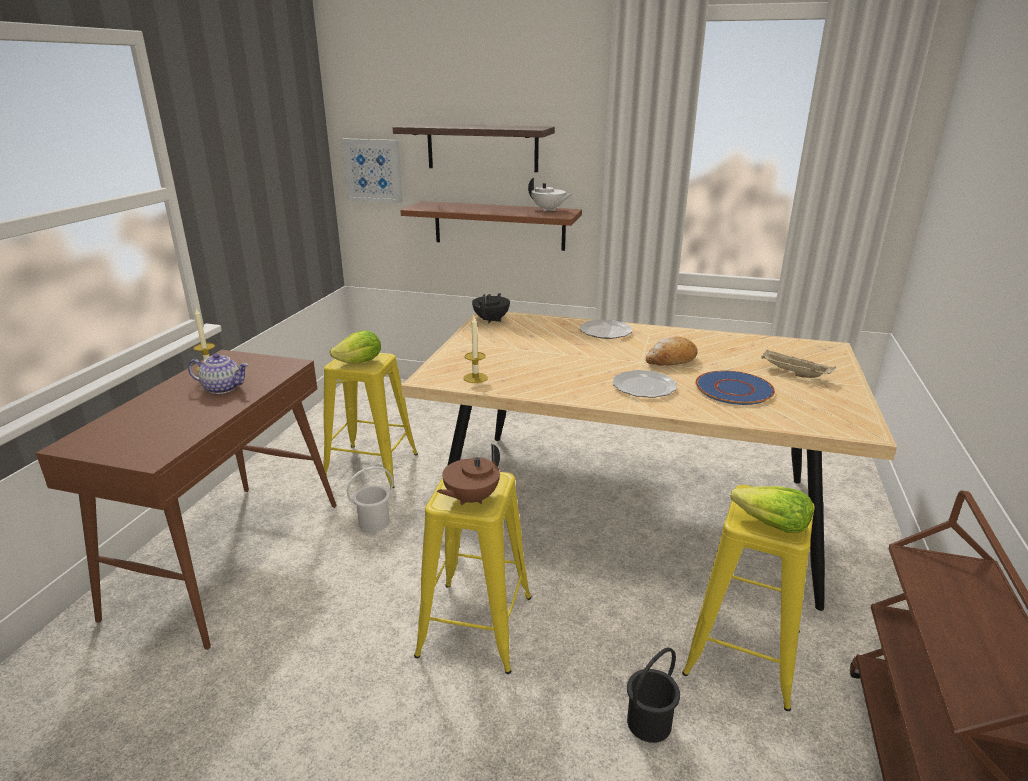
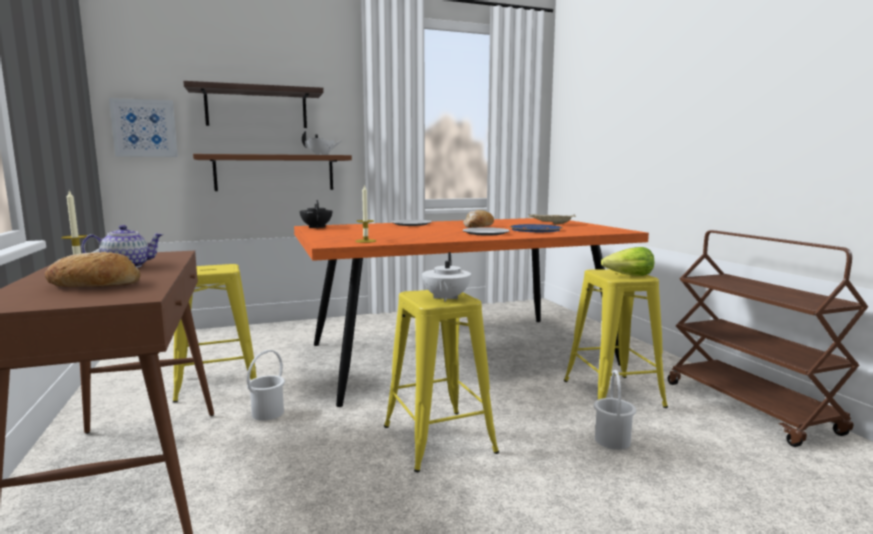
camera: 35 degrees left, 15 degrees down
lettuce [330,331,381,363] -> none
beige dining table [401,312,897,611] -> orange dining table [294,218,649,407]
brown teapot [437,444,500,505] -> white teapot [422,252,471,302]
black bucket [627,647,680,743] -> white bucket [594,370,636,450]
none -> bread [45,252,141,287]

